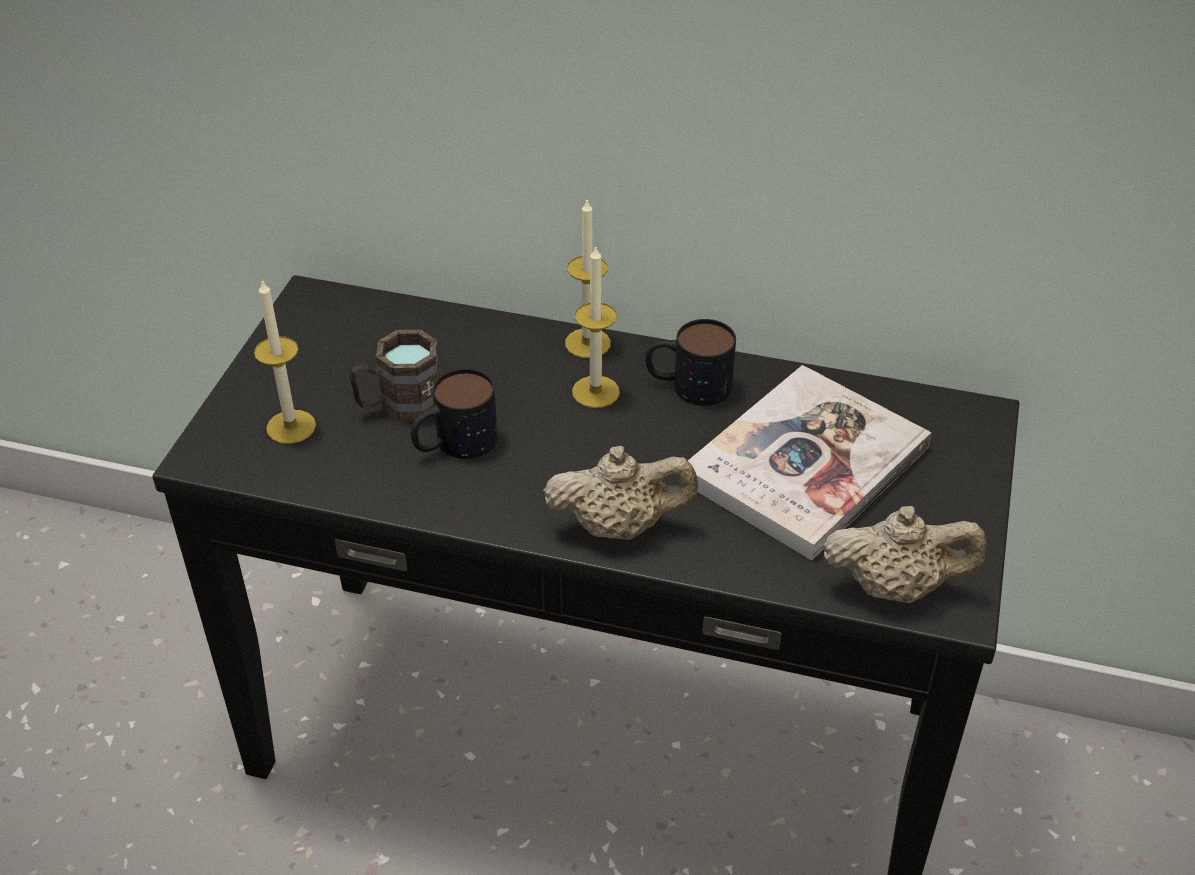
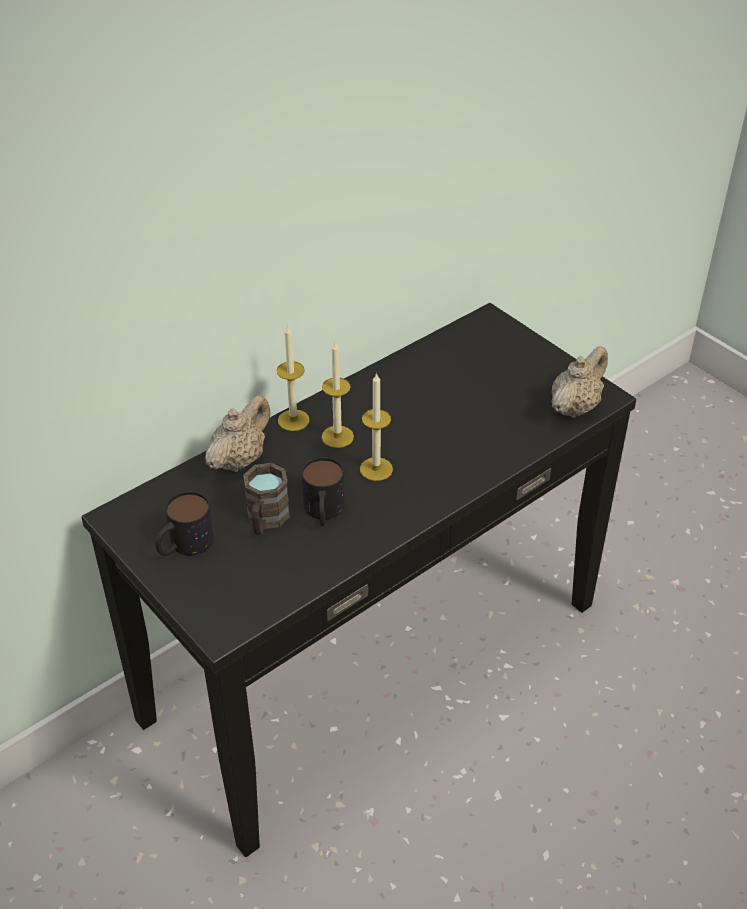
camera: 55 degrees left, 0 degrees up
candle [254,279,316,444] -> candle moved to [360,372,393,481]
beige teapot [543,446,698,540] -> beige teapot moved to [205,395,270,472]
mug [646,319,736,406] -> mug moved to [155,491,214,556]
book [688,365,931,561] -> none

